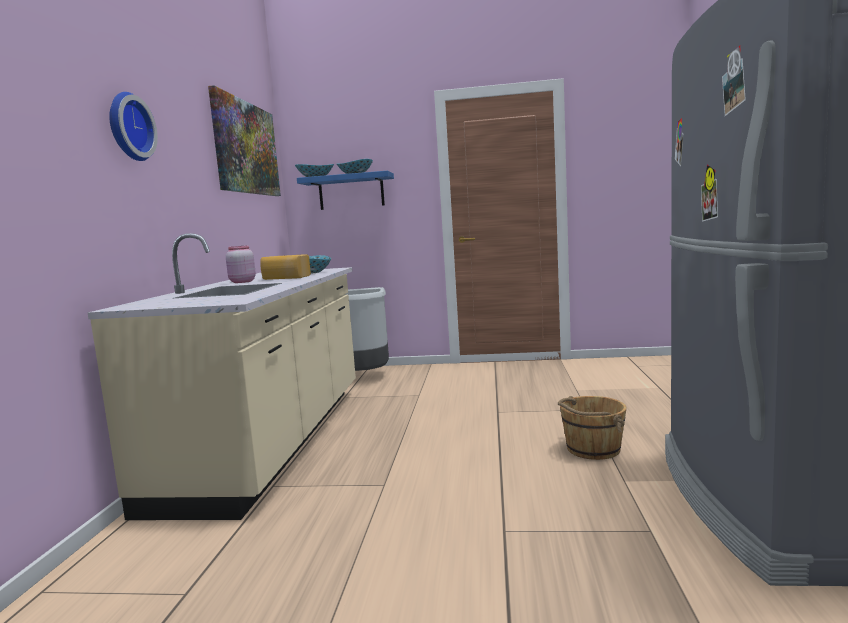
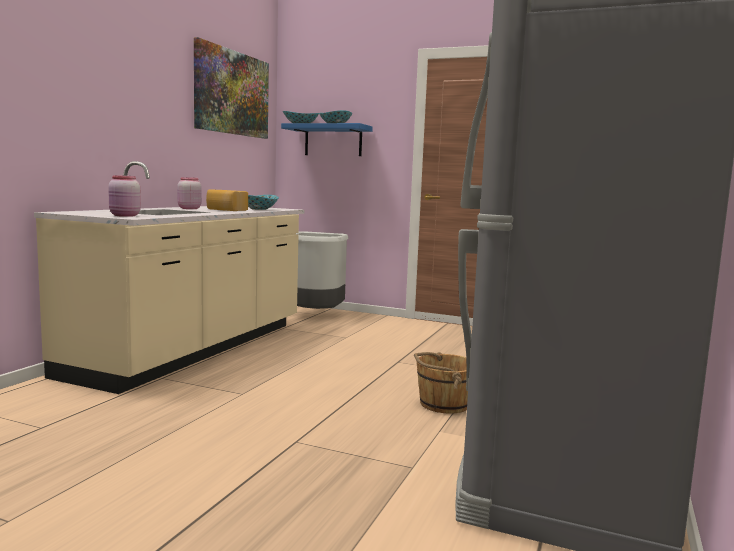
camera: 15 degrees right, 0 degrees up
wall clock [109,92,158,161] -> none
none -> pink jar [108,175,141,217]

